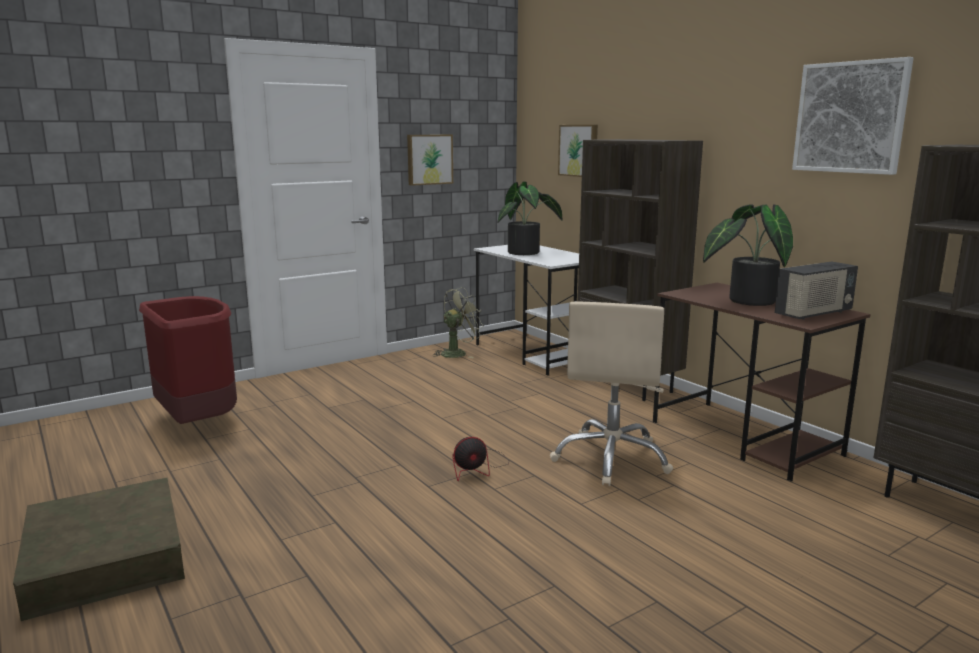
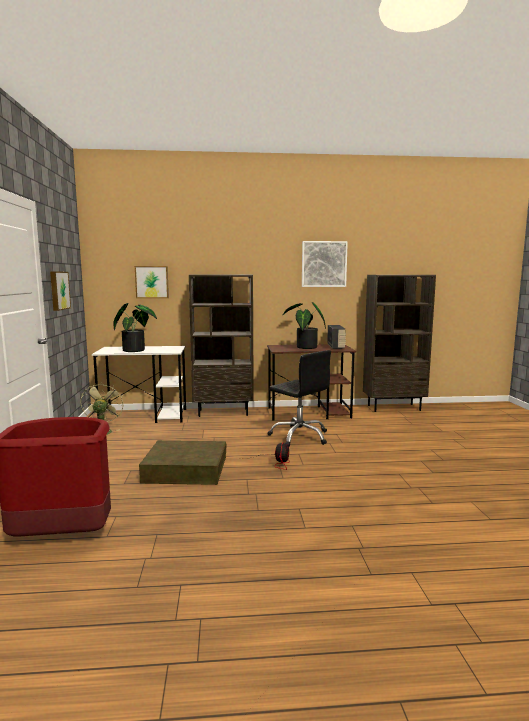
camera: 60 degrees left, 5 degrees down
brown storage box [13,478,185,621] -> brown storage box moved to [139,440,226,485]
beige office chair [550,302,673,486] -> black office chair [267,350,331,447]

